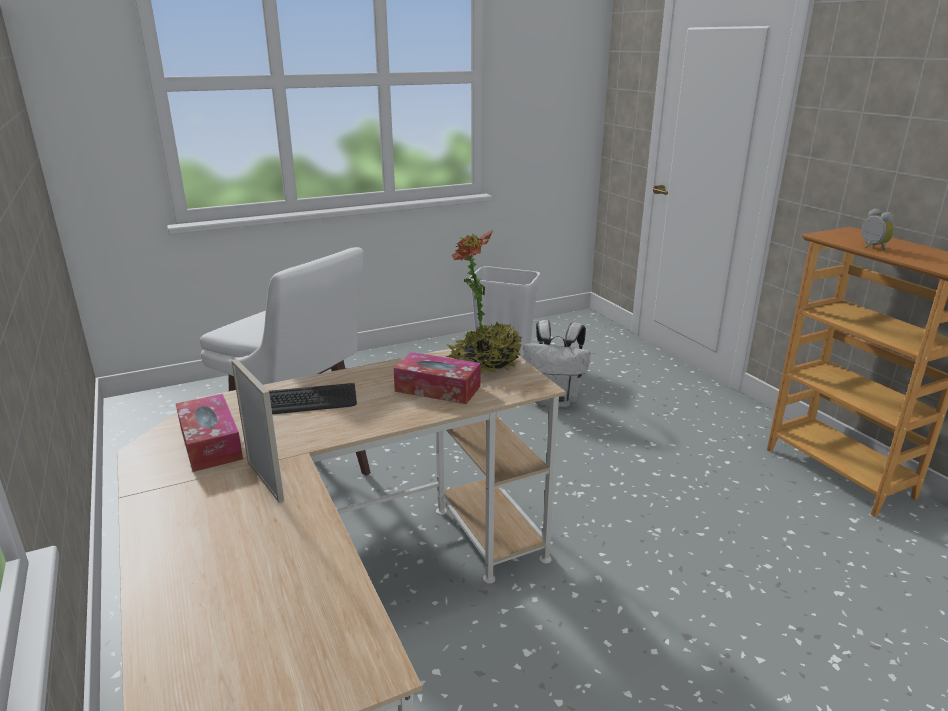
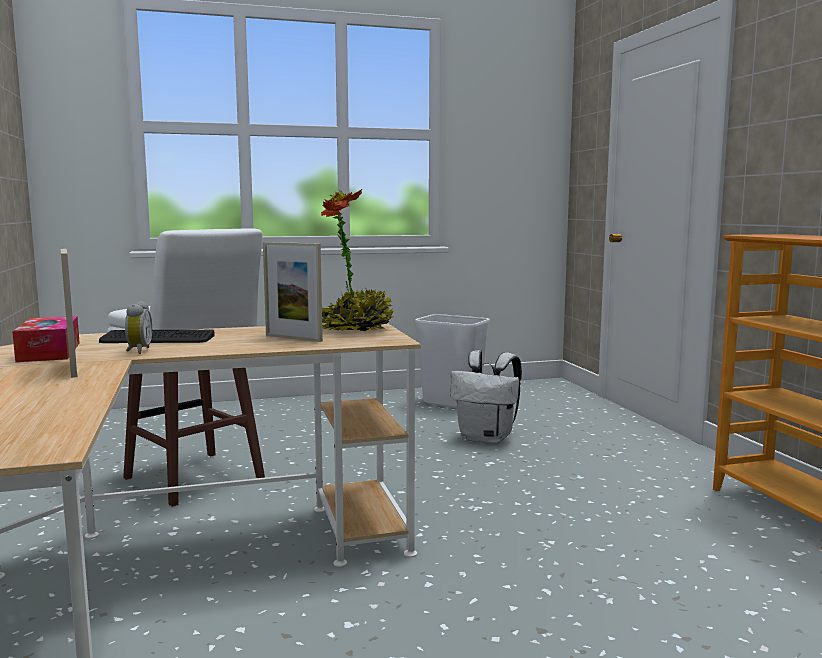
camera: 10 degrees right, 15 degrees down
tissue box [394,352,481,404] -> picture frame [263,242,323,342]
alarm clock [862,208,895,250] -> alarm clock moved to [125,301,152,354]

